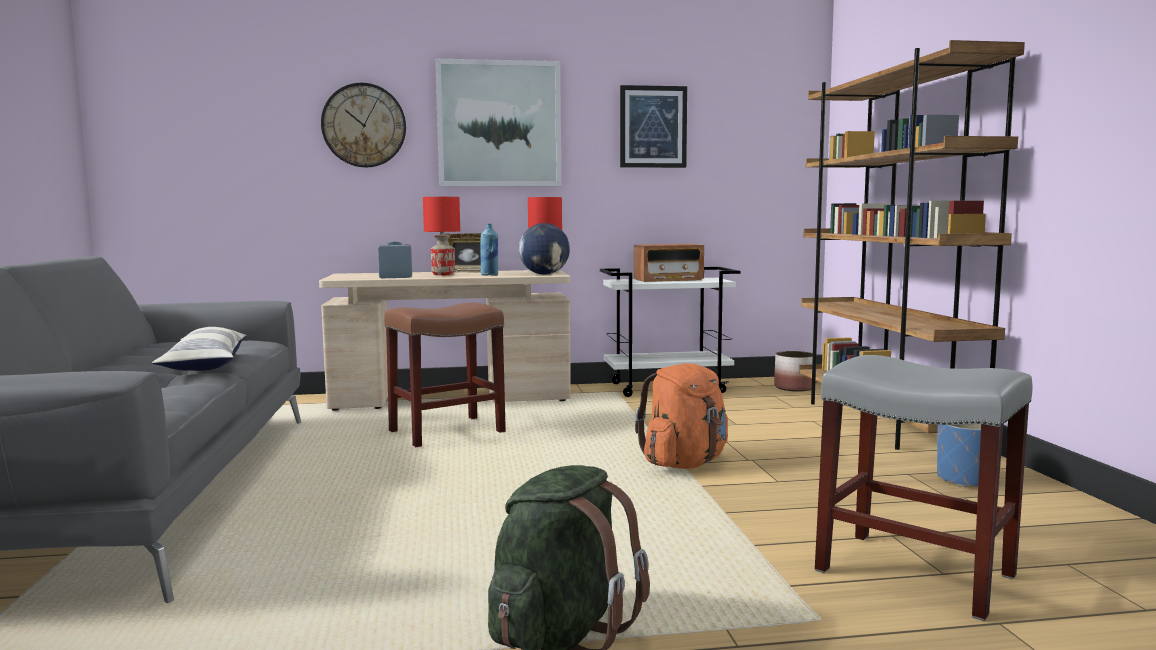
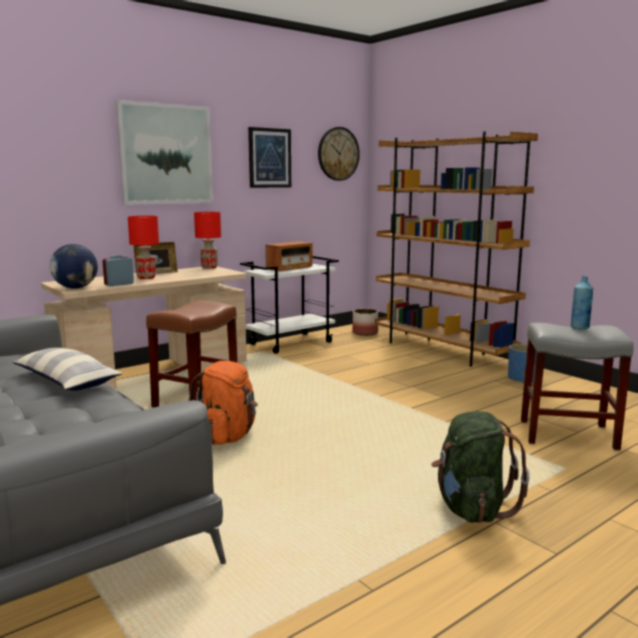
camera: 30 degrees left, 5 degrees up
wall clock [321,83,406,167] -> wall clock moved to [318,127,360,181]
blue bottle [481,224,498,276] -> blue bottle moved to [571,276,593,329]
globe [519,223,570,275] -> globe moved to [50,244,98,289]
orange backpack [635,363,728,469] -> orange backpack moved to [187,361,258,445]

